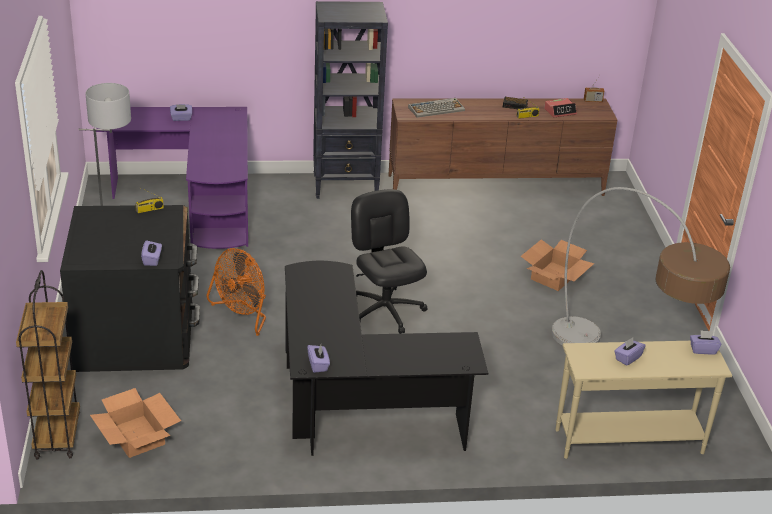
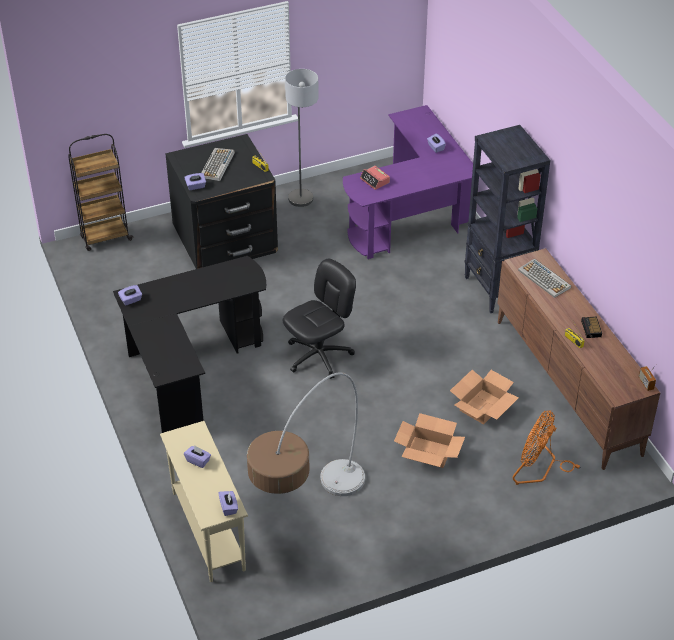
camera: 75 degrees right, 10 degrees up
cardboard box [90,388,181,458] -> cardboard box moved to [450,370,519,424]
orange fan [207,248,266,336] -> orange fan moved to [513,410,581,485]
alarm clock [544,98,577,117] -> alarm clock moved to [360,166,390,190]
none -> keyboard [201,148,235,181]

